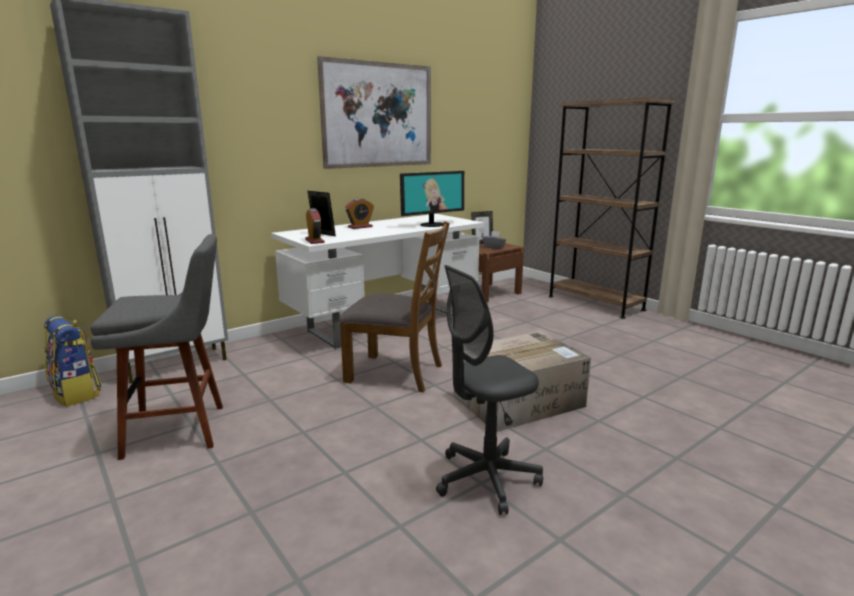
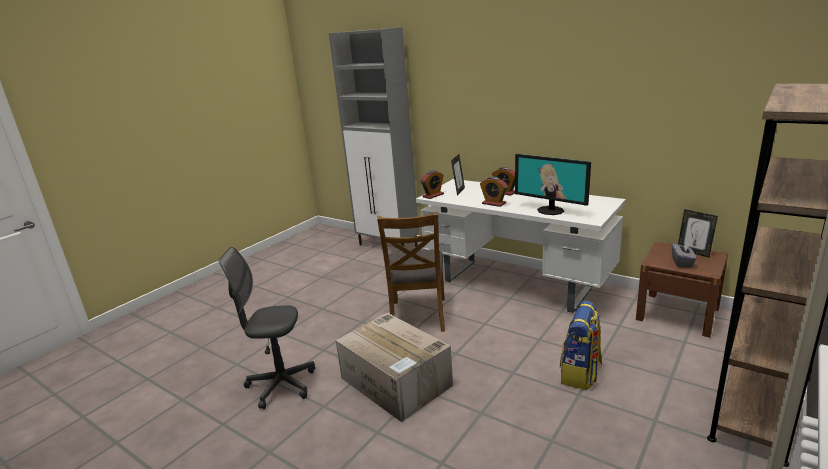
camera: 75 degrees right, 5 degrees up
backpack [44,315,102,407] -> backpack moved to [560,301,602,390]
grey stool [90,234,223,460] -> none
picture [317,56,431,169] -> none
grey office chair [436,265,543,515] -> grey office chair turned 45 degrees counterclockwise [219,247,315,409]
none -> alarm clock [480,177,508,207]

